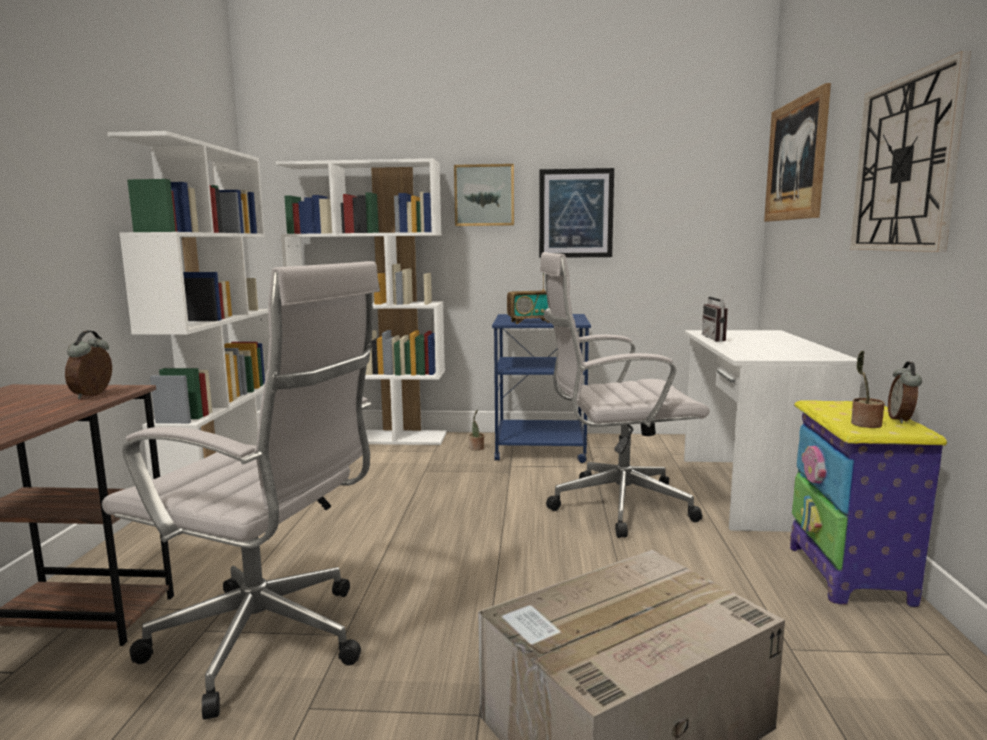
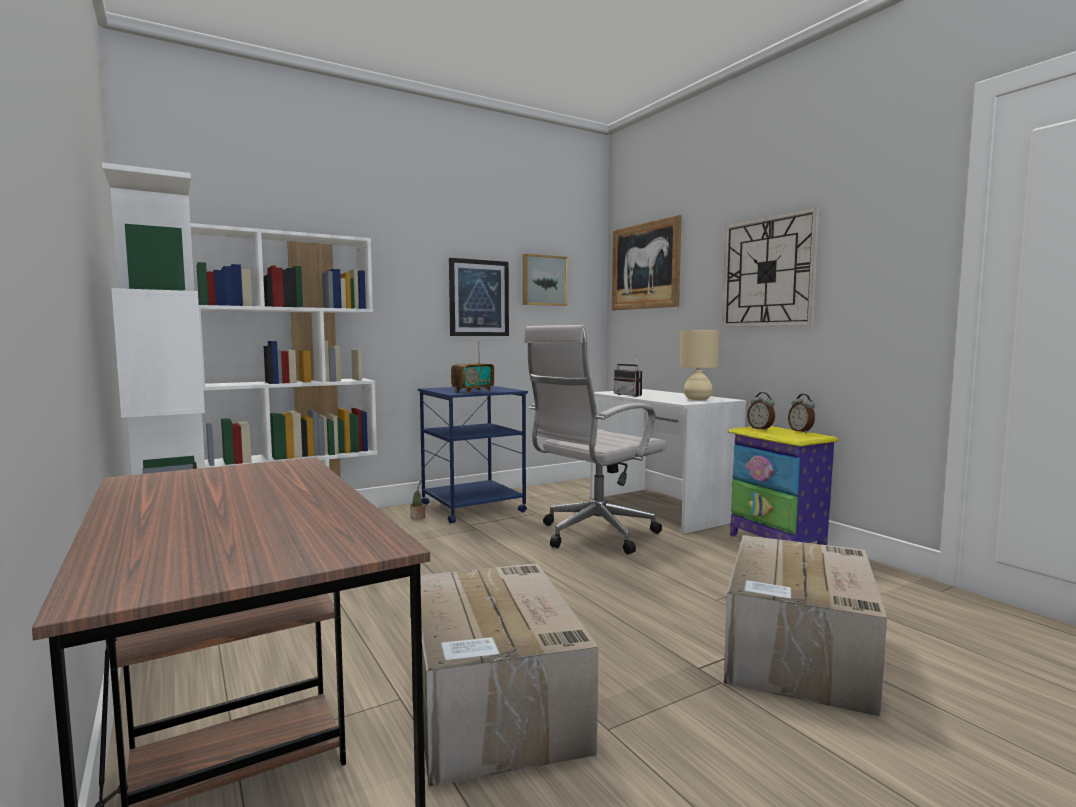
camera: 35 degrees left, 5 degrees down
alarm clock [65,330,112,399] -> alarm clock moved to [747,392,775,431]
white office chair [102,261,380,720] -> cardboard box [420,563,598,787]
picture [454,164,514,226] -> picture moved to [523,254,568,306]
potted plant [851,351,885,428] -> none
none -> beige table lamp [680,330,719,400]

